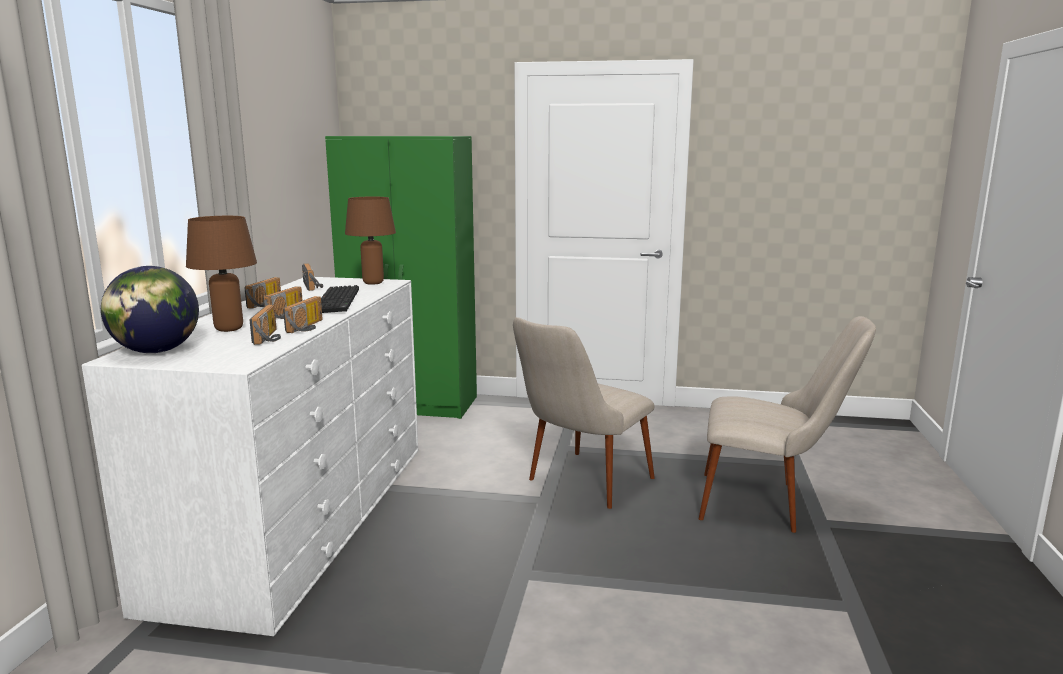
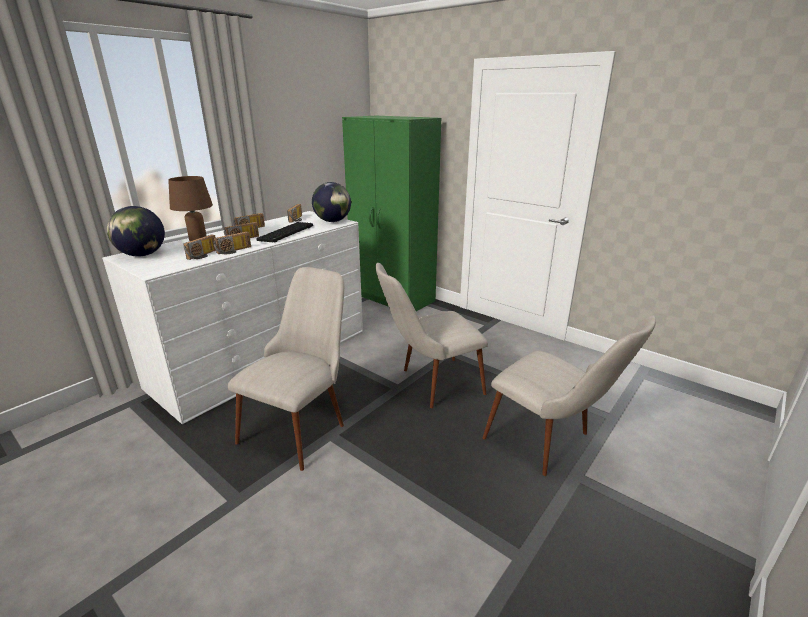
camera: 30 degrees right, 10 degrees up
brown table lamp [345,197,396,285] -> globe [312,182,351,222]
none -> beige chair [228,267,344,471]

